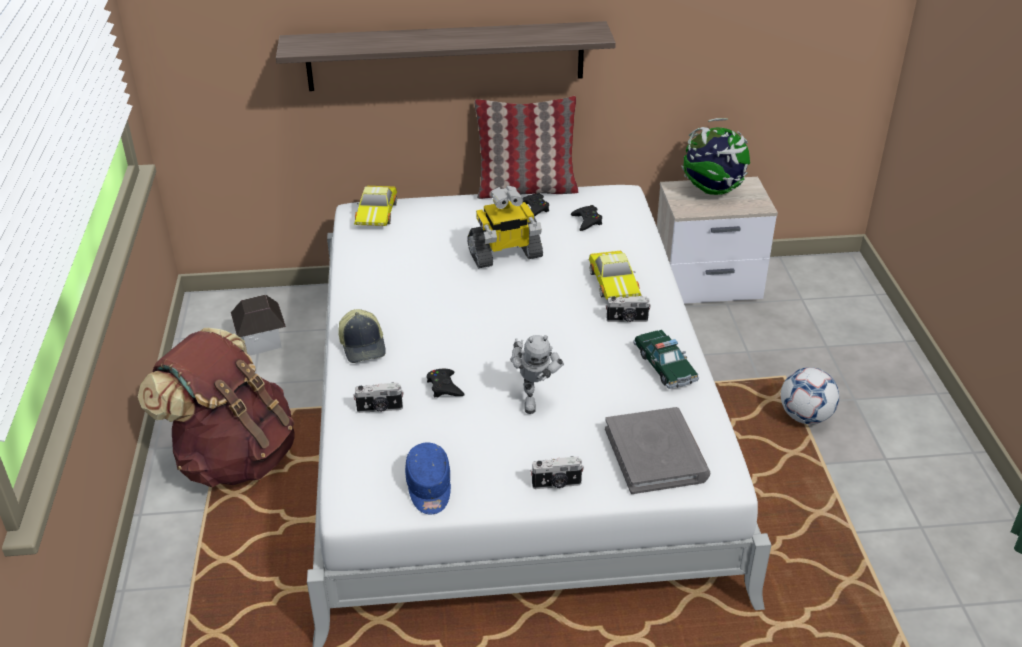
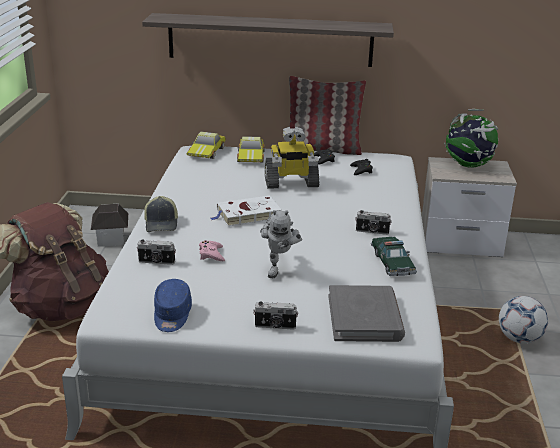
camera: 10 degrees right, 10 degrees down
black game controller [427,369,465,398] -> pink game controller [199,240,225,261]
toy car [589,251,641,300] -> toy car moved to [237,136,265,163]
none -> white book [210,196,282,226]

